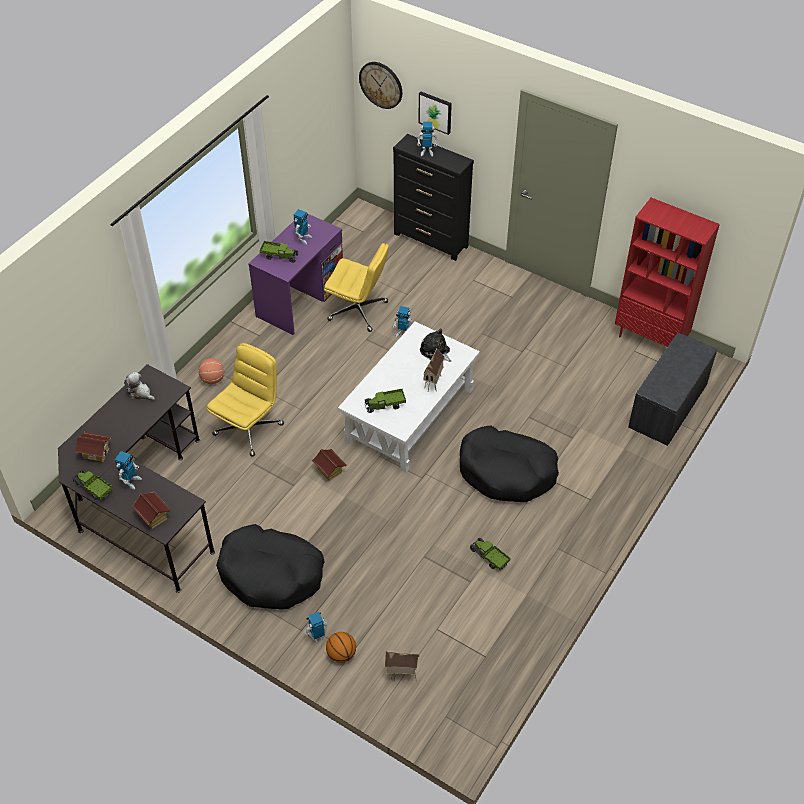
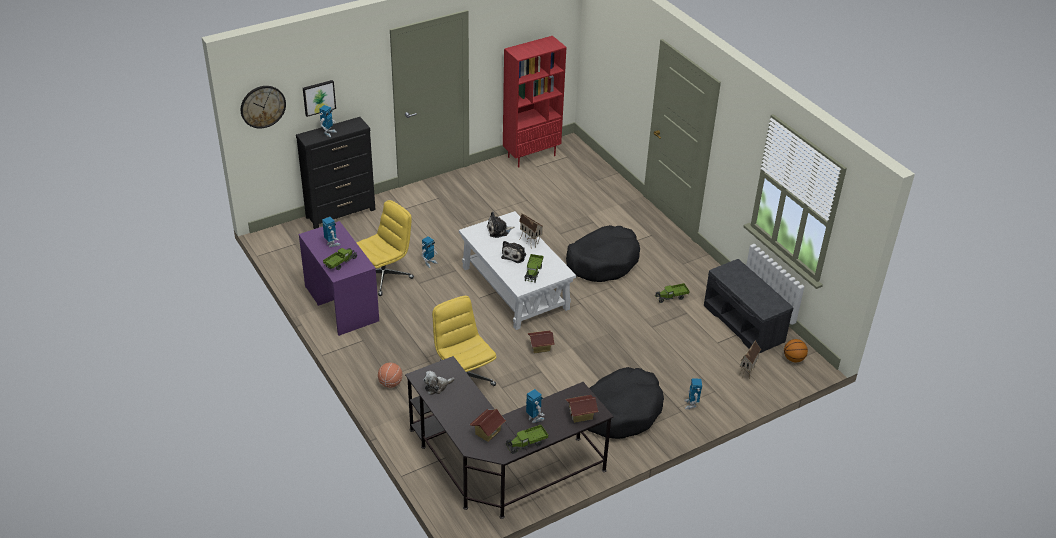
camera: 65 degrees left, 10 degrees down
basketball [326,632,356,663] -> basketball moved to [784,339,808,362]
grey bench [628,333,717,446] -> grey bench moved to [704,259,793,353]
none -> plush toy [501,241,526,263]

